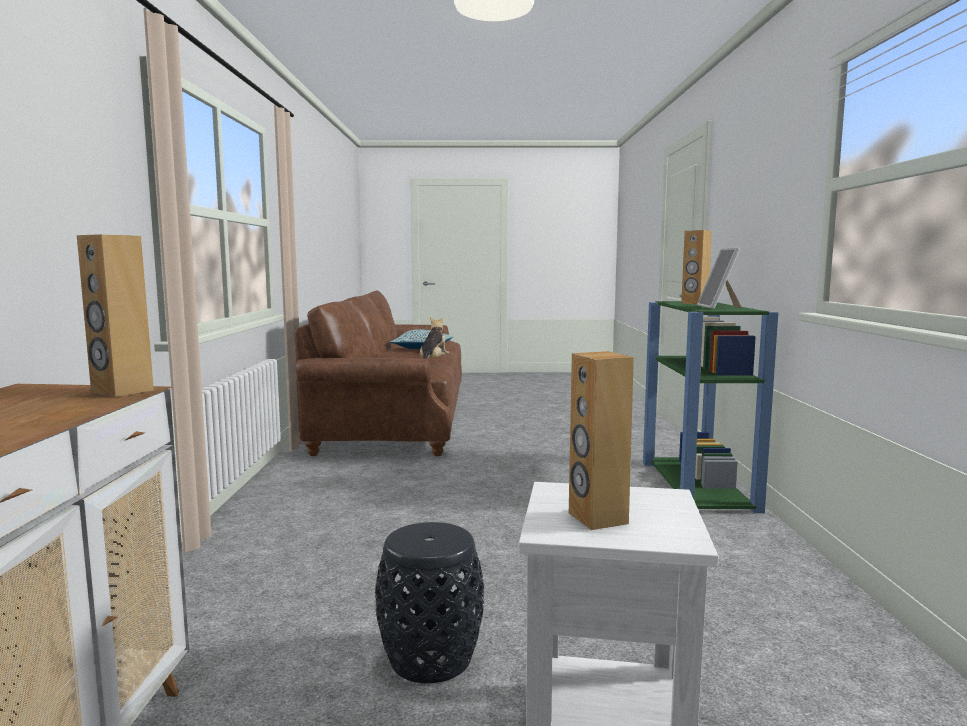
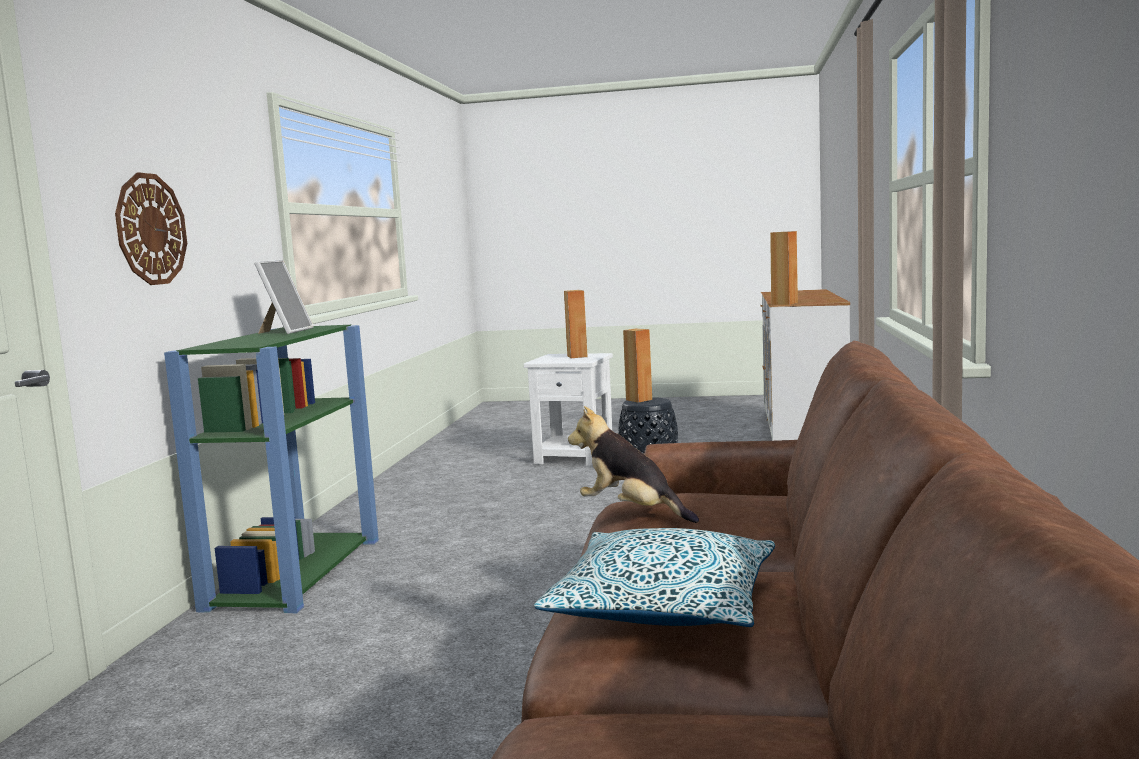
camera: 170 degrees left, 0 degrees up
plush toy [420,317,449,359] -> plush toy turned 105 degrees clockwise [568,406,699,523]
brown speaker [681,230,712,304] -> brown speaker moved to [623,328,652,403]
none -> wall clock [115,172,187,285]

